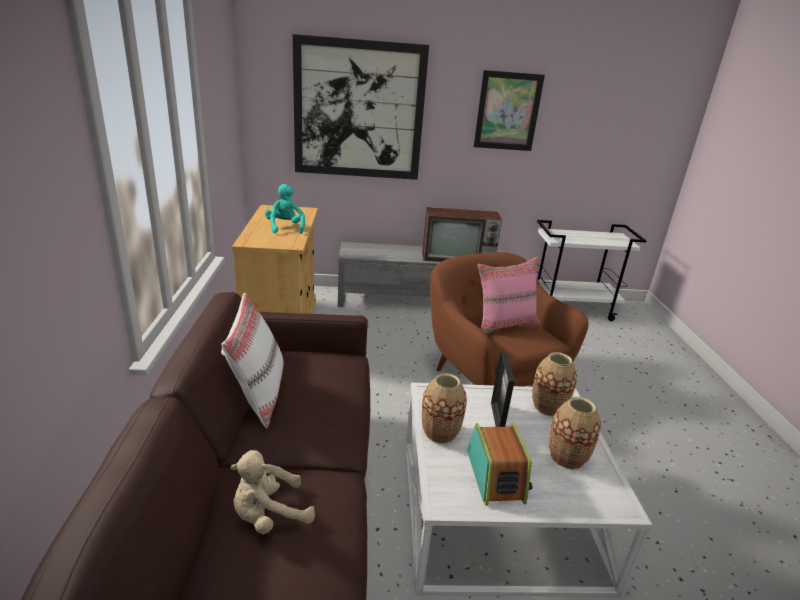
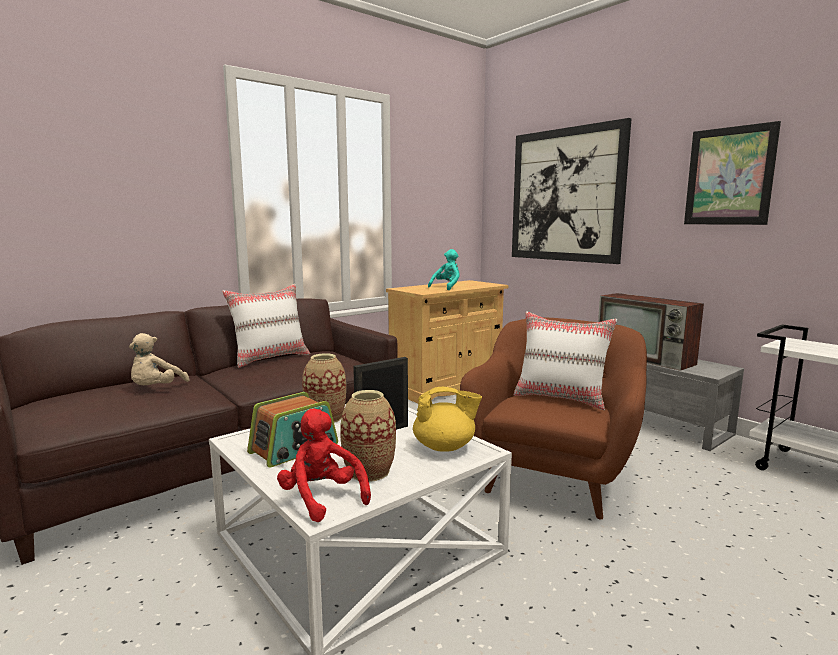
camera: 55 degrees right, 15 degrees down
beige plush toy [230,450,315,534] -> beige plush toy turned 105 degrees counterclockwise [129,333,190,385]
pink pillow [478,257,540,334] -> white pillow [514,312,617,410]
vase [532,352,577,416] -> yellow teapot [413,387,482,452]
none -> red plush toy [277,408,371,522]

